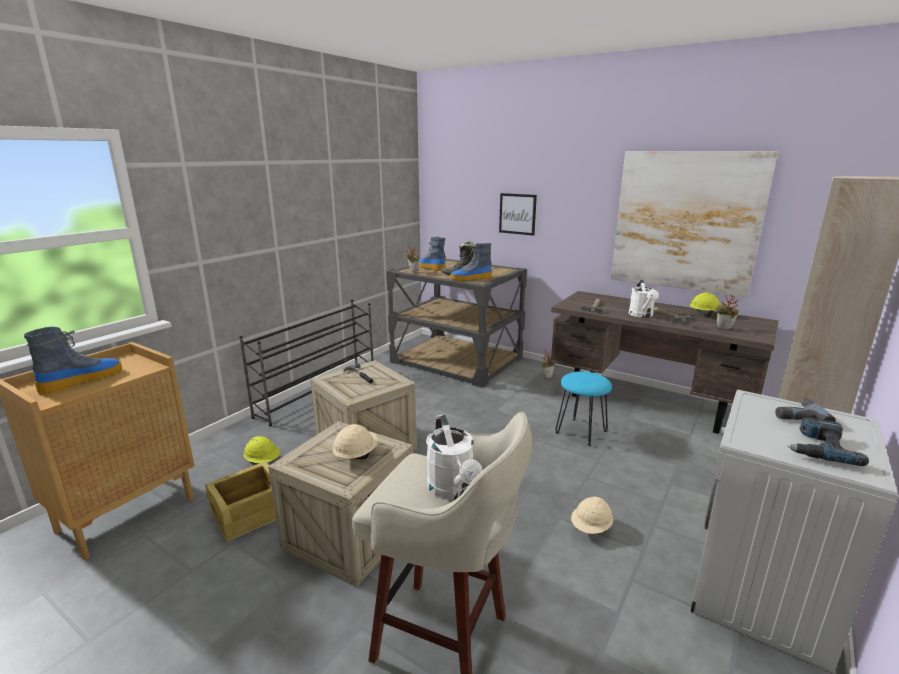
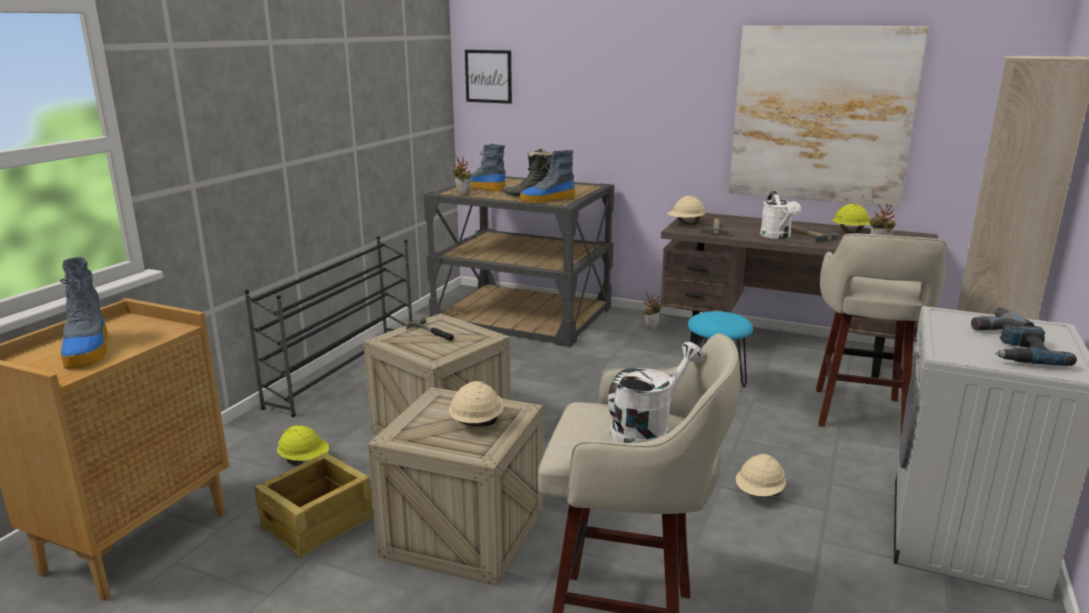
camera: 10 degrees left, 0 degrees up
boot [24,327,122,395] -> boot turned 135 degrees clockwise [60,257,108,369]
white watering can [426,415,483,500] -> white watering can turned 105 degrees counterclockwise [608,342,704,443]
picture [499,193,537,236] -> picture moved to [465,50,512,104]
none -> beige hard hat [667,196,706,225]
none -> beige stool [816,233,946,435]

